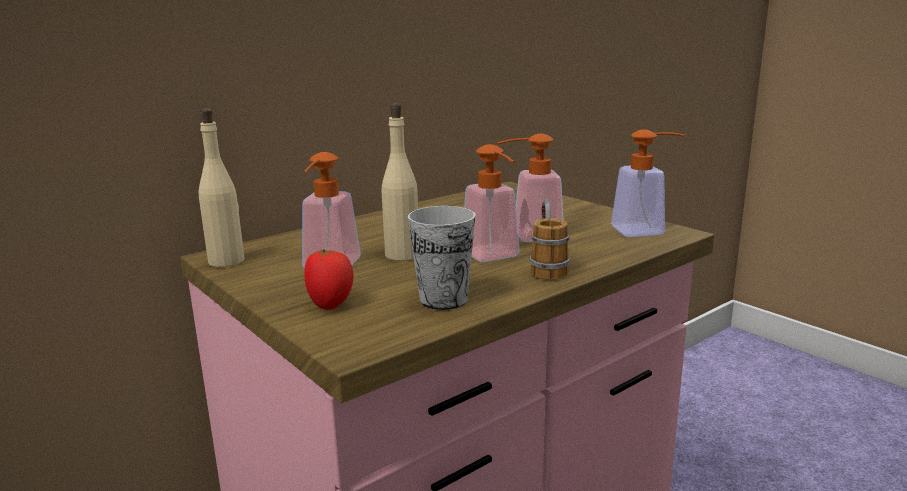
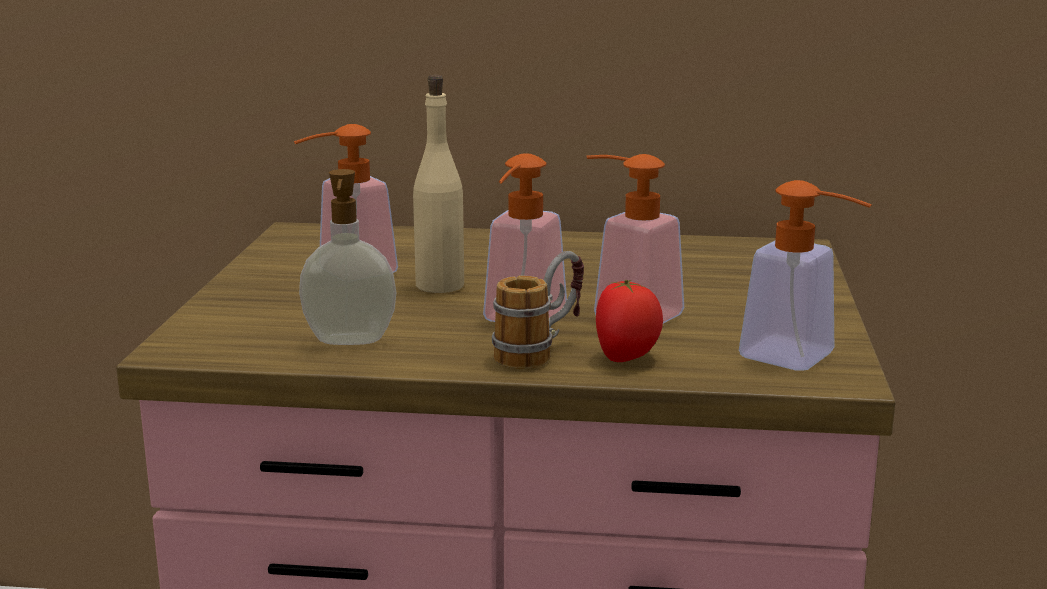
camera: 45 degrees right, 0 degrees up
beige bottle [199,108,245,267] -> none
tomato [304,249,354,310] -> tomato moved to [596,279,663,362]
cup [408,206,475,310] -> soap dispenser [299,169,396,345]

